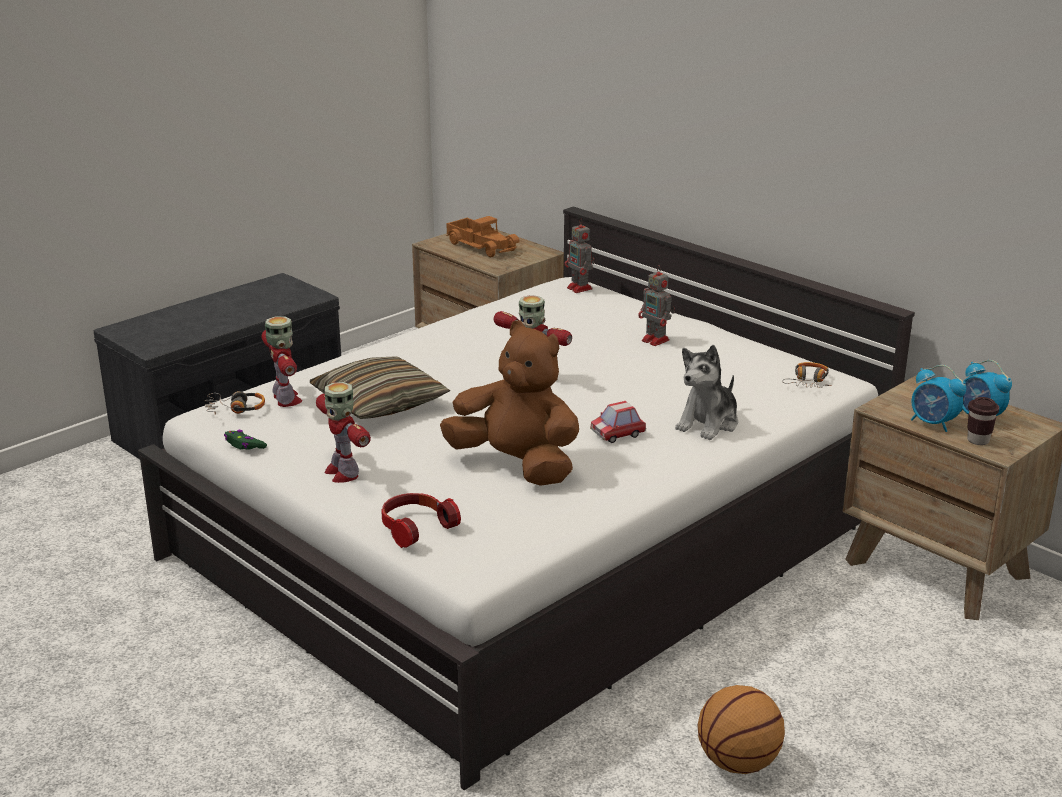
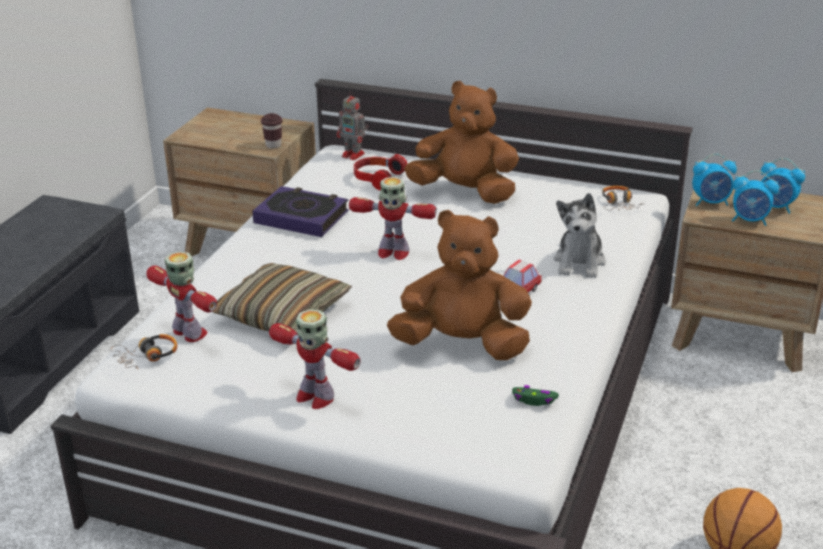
camera: 25 degrees left, 5 degrees up
green game controller [224,430,267,450] -> green game controller moved to [512,385,559,406]
headphones [381,493,461,548] -> headphones moved to [354,154,407,191]
toy truck [446,216,519,257] -> none
toy robot [638,265,675,346] -> brown plush toy [404,81,519,204]
brown cup [967,397,999,445] -> brown cup moved to [261,113,282,149]
none -> book [252,186,349,237]
none -> alarm clock [692,154,737,206]

